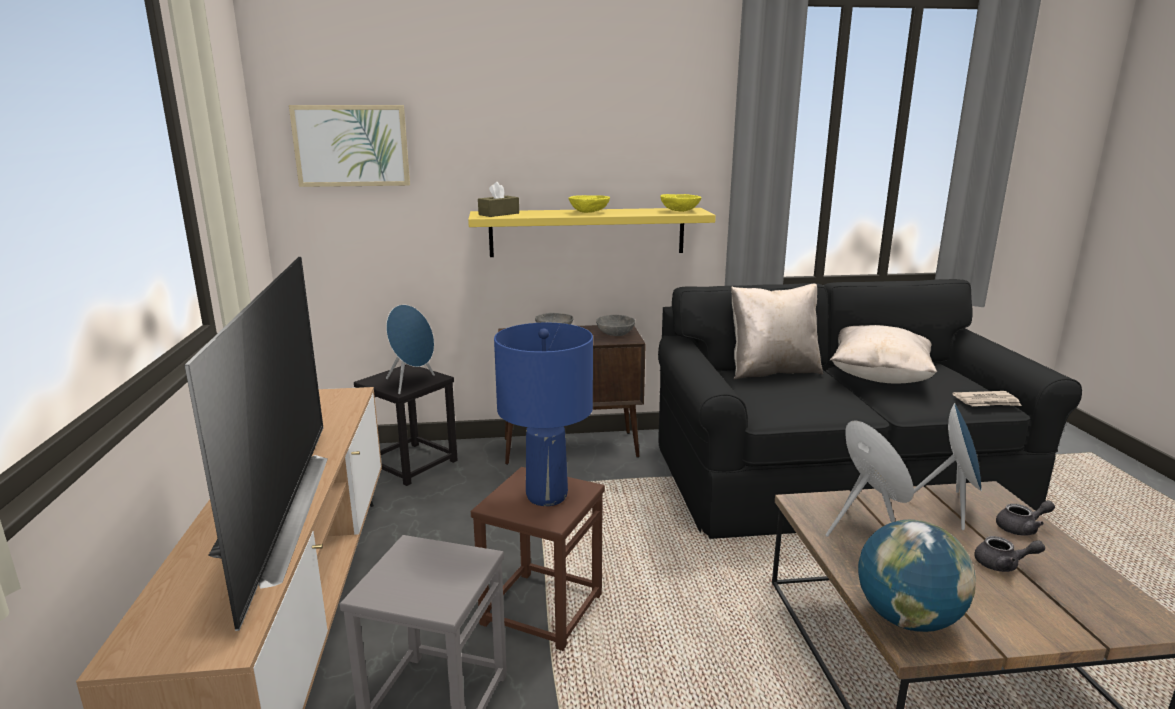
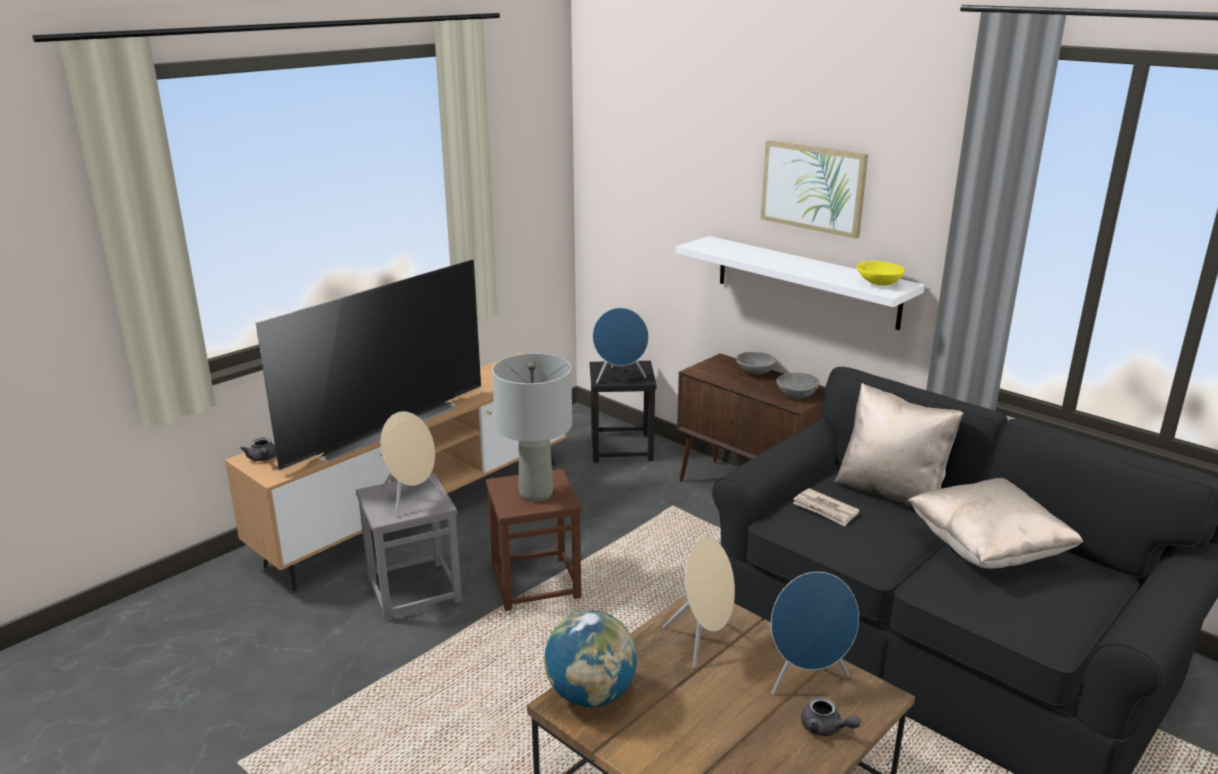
camera: 50 degrees right, 5 degrees up
picture [289,105,410,187] -> picture moved to [761,140,868,238]
yellow shelf [468,208,716,257] -> white shelf [676,236,925,330]
brown tissue box [478,182,519,217] -> none
blue table lamp [494,323,593,506] -> grey table lamp [492,354,572,502]
yellow bowl [568,195,610,213] -> none
newspaper [952,391,1022,406] -> newspaper moved to [793,488,860,526]
grey teapot [974,536,1045,572] -> grey teapot moved to [241,438,276,461]
none -> beige speaker [380,411,436,517]

